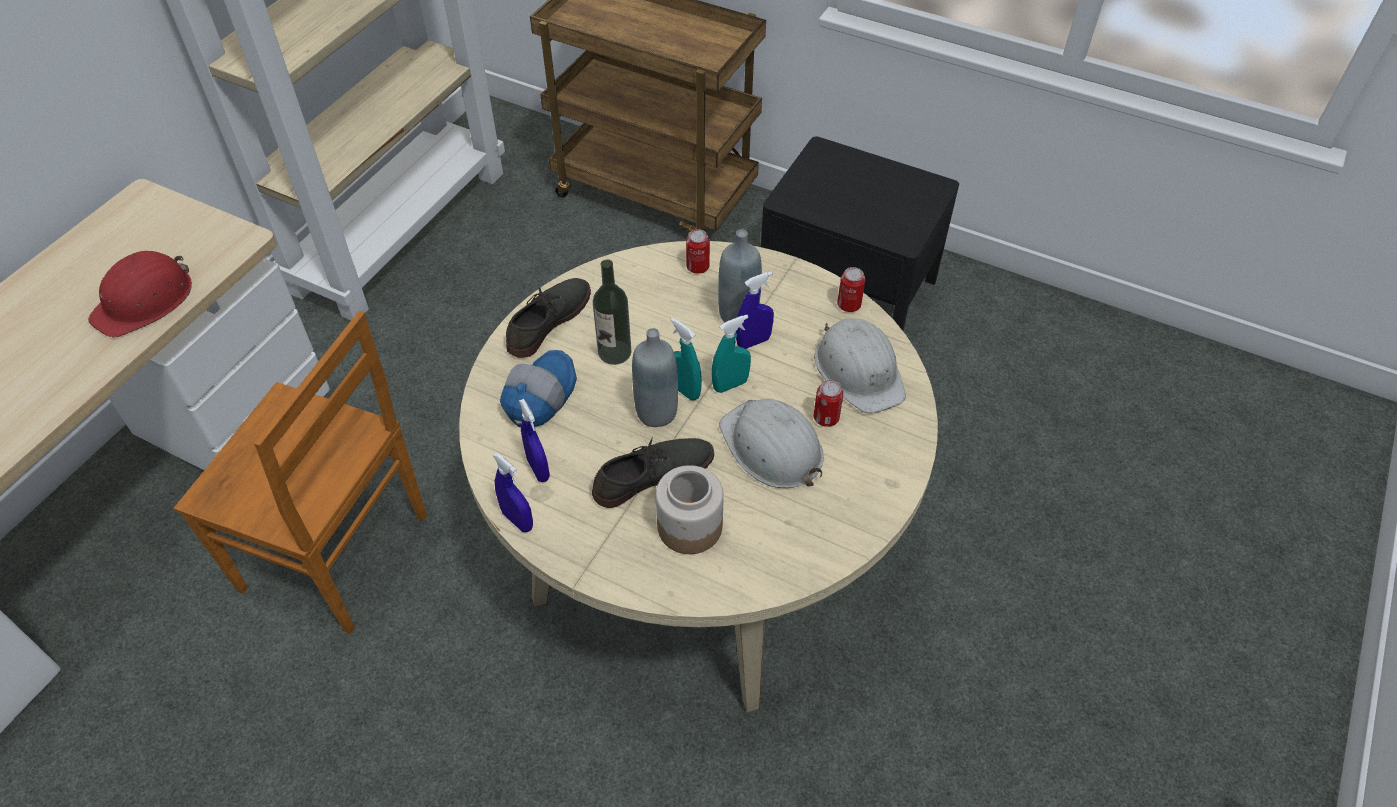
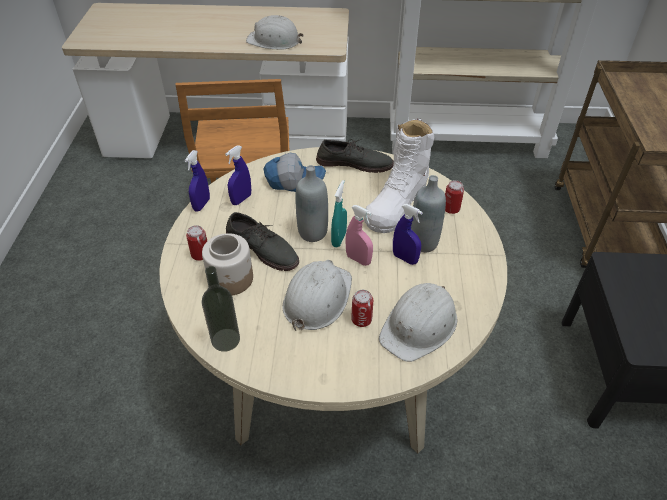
camera: 65 degrees right, 5 degrees down
red hard hat [88,251,192,337] -> white hard hat [246,15,303,50]
bottle [593,259,632,365] -> bottle moved to [202,266,240,352]
turquoise spray bottle [712,315,751,393] -> pink spray bottle [345,205,373,266]
can [837,267,865,312] -> can moved to [186,225,207,261]
none -> white boot [364,118,434,233]

